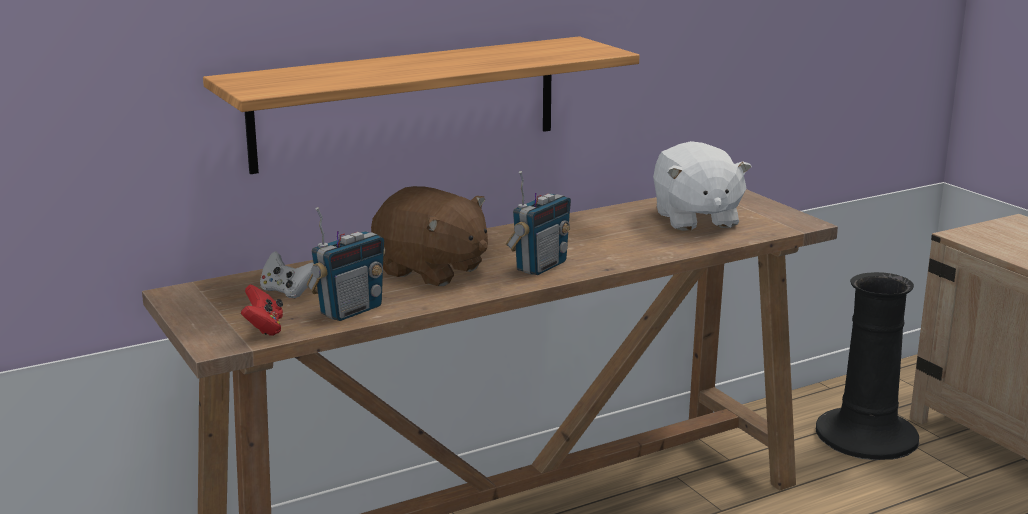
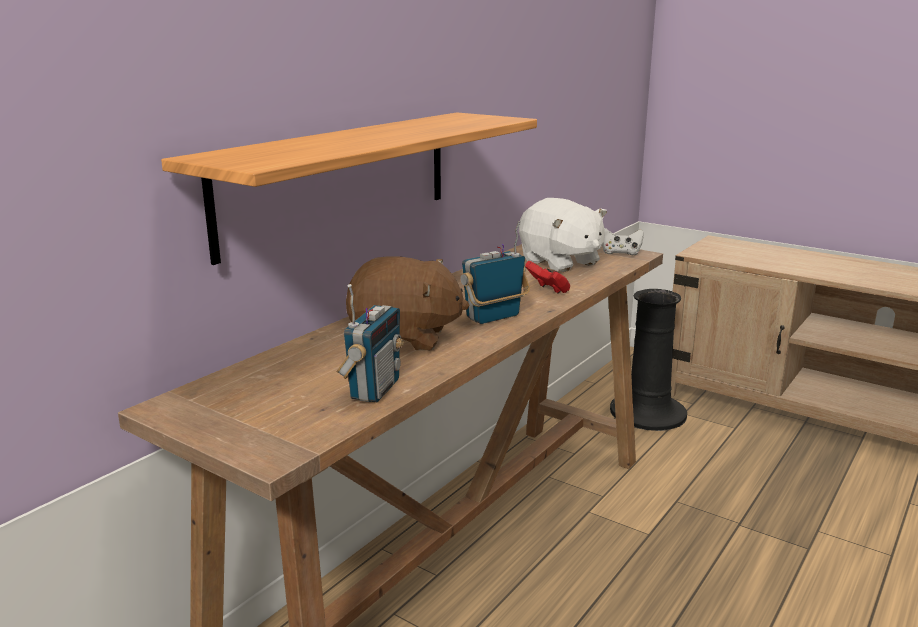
camera: 25 degrees left, 0 degrees up
red game controller [241,285,283,336] -> red game controller moved to [525,261,570,294]
white game controller [260,251,314,298] -> white game controller moved to [602,228,644,255]
radio [506,171,571,275] -> radio turned 135 degrees counterclockwise [460,221,530,324]

